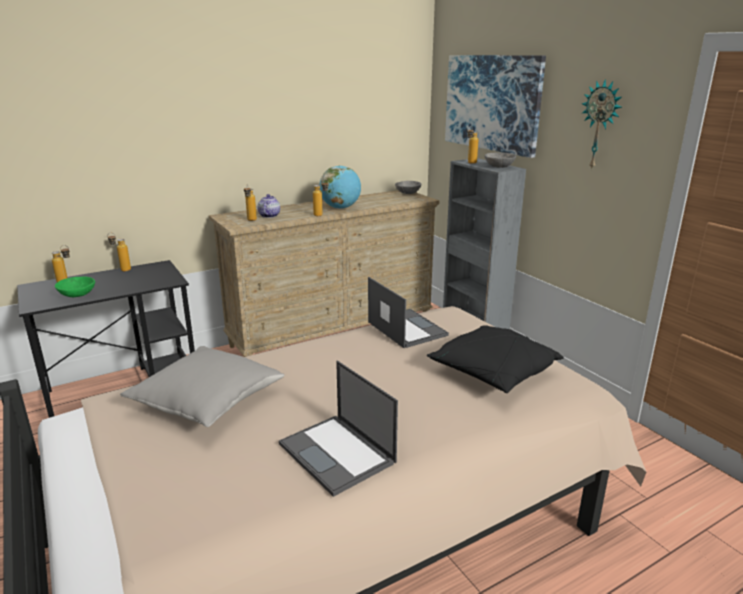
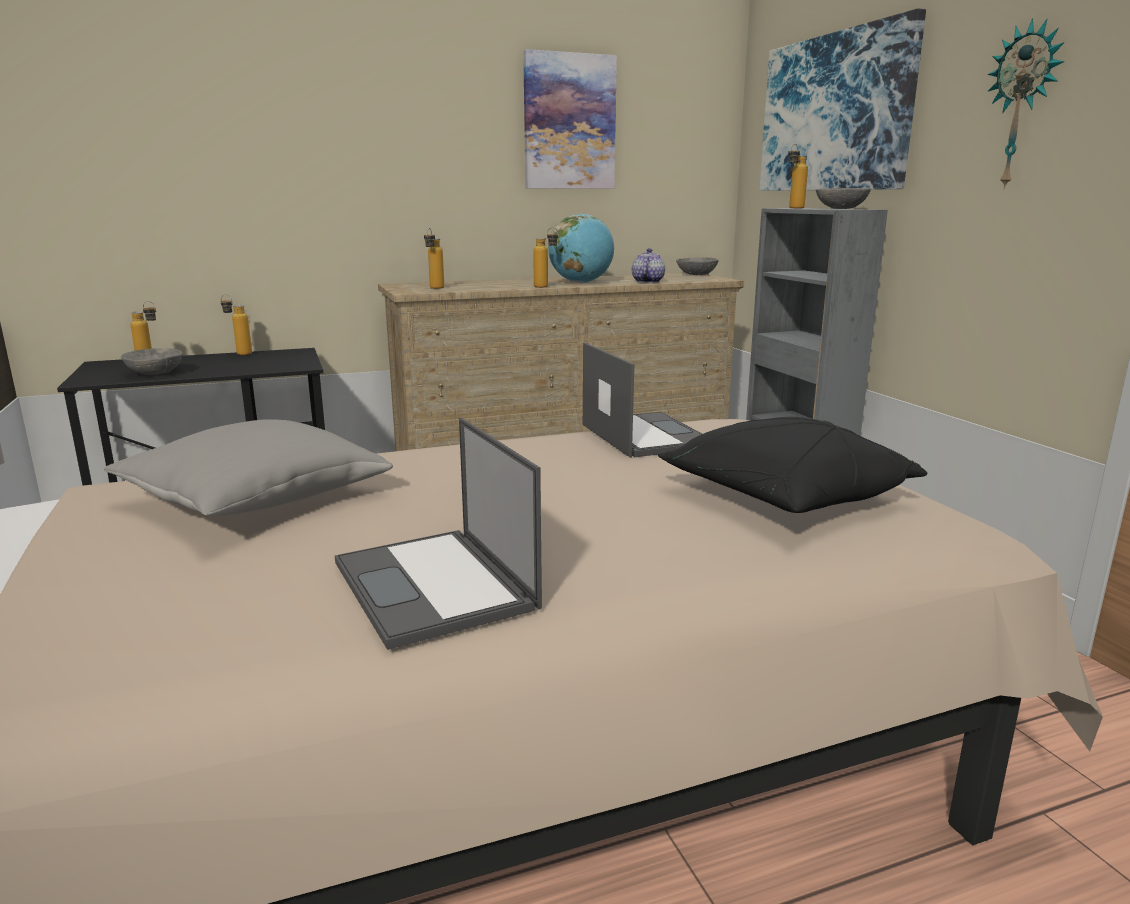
camera: 10 degrees right, 5 degrees down
green bowl [55,276,95,297] -> grey bowl [121,348,183,375]
teapot [257,194,280,218] -> teapot moved to [632,248,665,283]
none -> picture [523,49,617,189]

